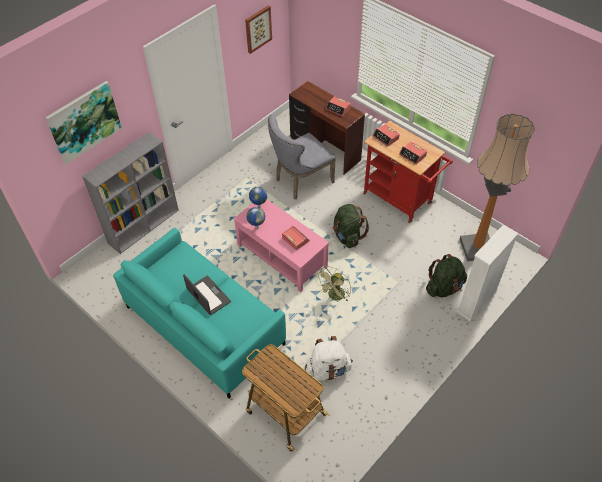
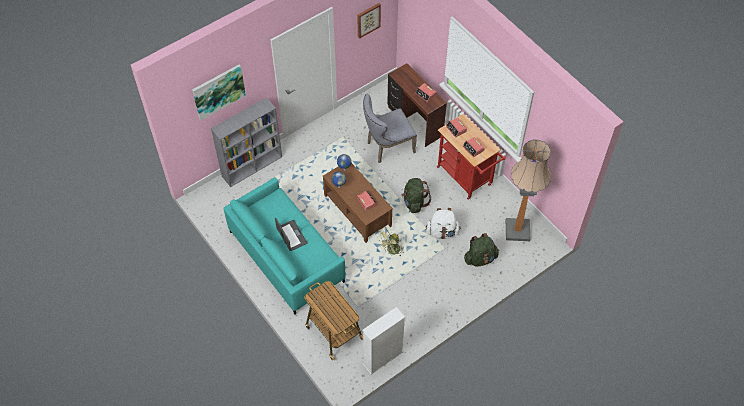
camera: 10 degrees right, 5 degrees up
pink coffee table [234,200,329,292] -> brown coffee table [323,163,393,243]
white backpack [305,336,353,381] -> white backpack moved to [426,208,461,239]
white bookcase [457,224,519,321] -> white bookcase moved to [362,307,405,374]

